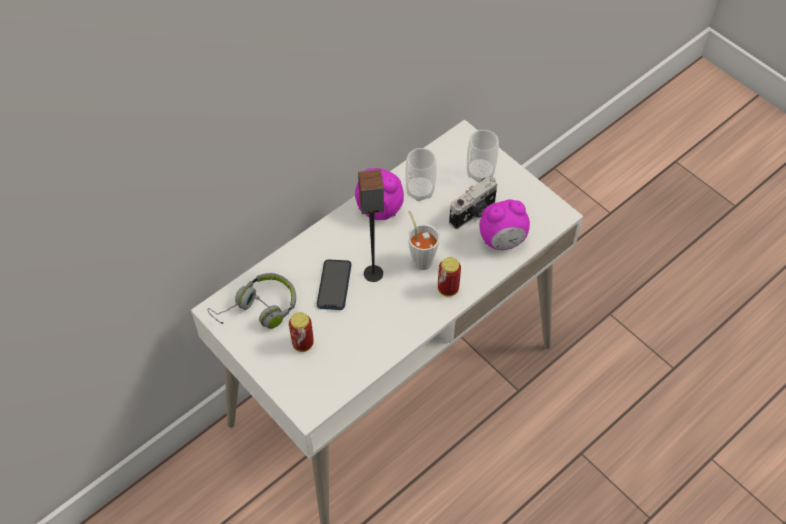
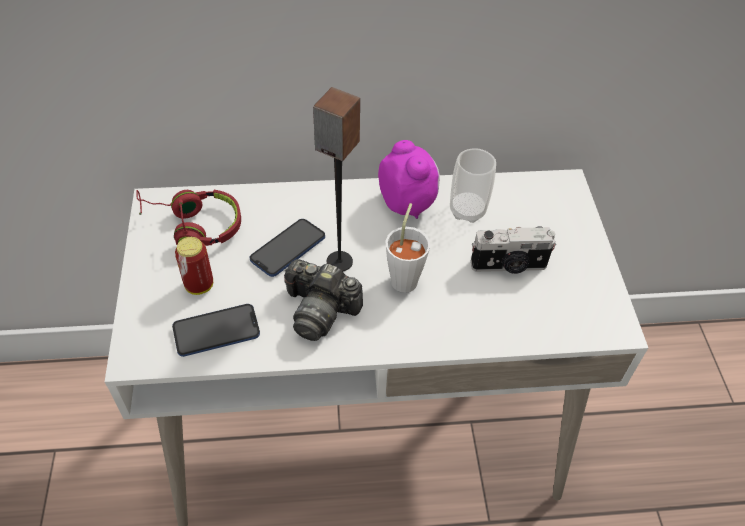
camera: 35 degrees right, 5 degrees down
grey headphones [208,273,296,329] -> red headphones [136,190,241,246]
can [438,257,461,297] -> none
cup [467,130,499,183] -> none
alarm clock [479,199,530,250] -> none
none -> phone [172,304,260,357]
none -> camera [284,259,363,341]

